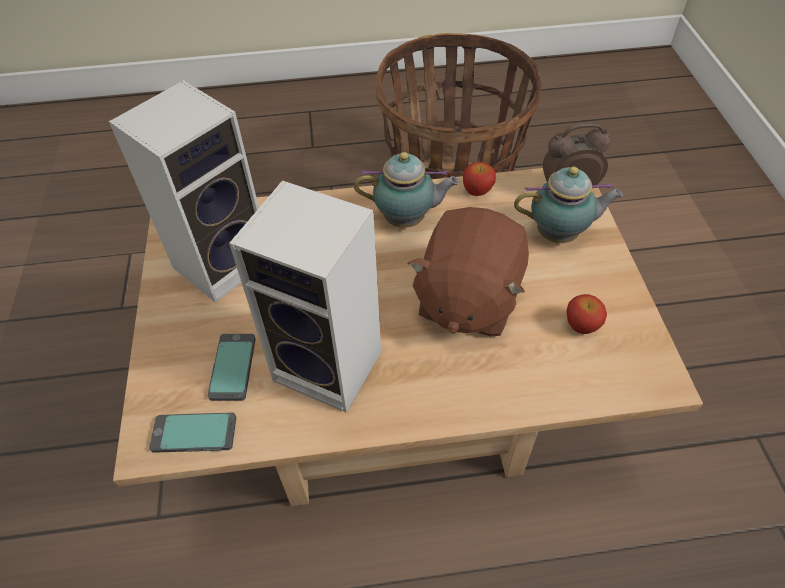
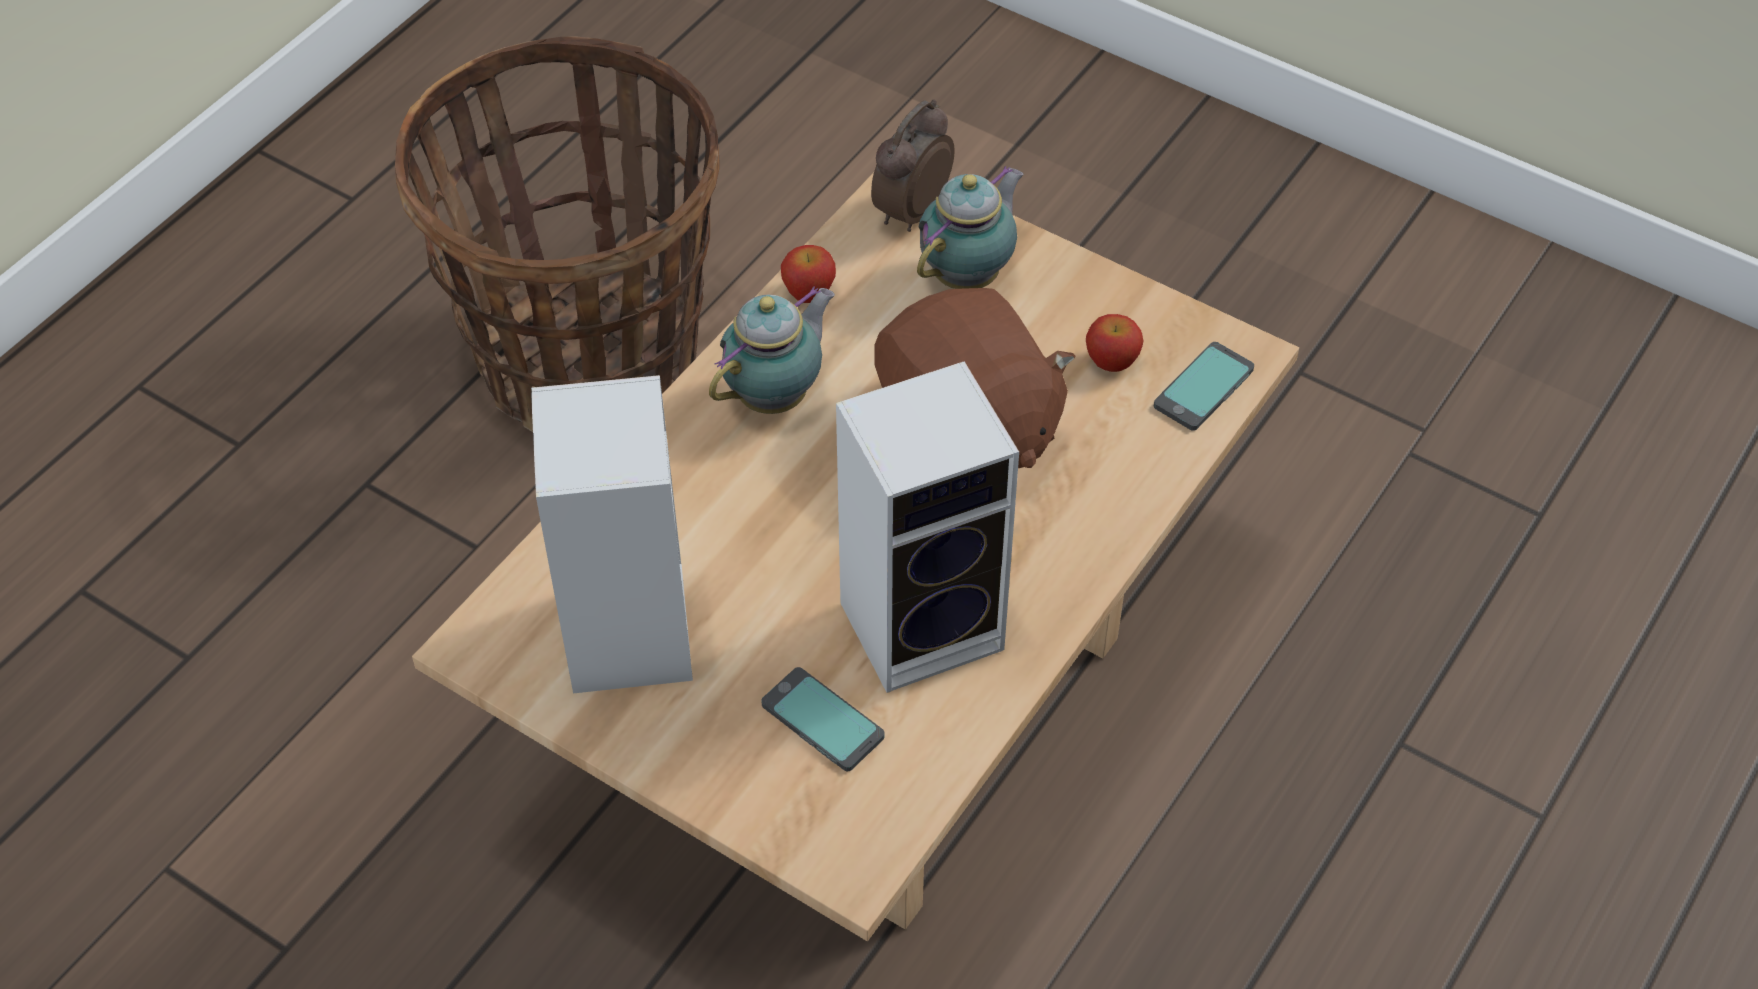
camera: 50 degrees left, 0 degrees up
phone [149,412,237,453] -> phone moved to [1154,342,1254,431]

